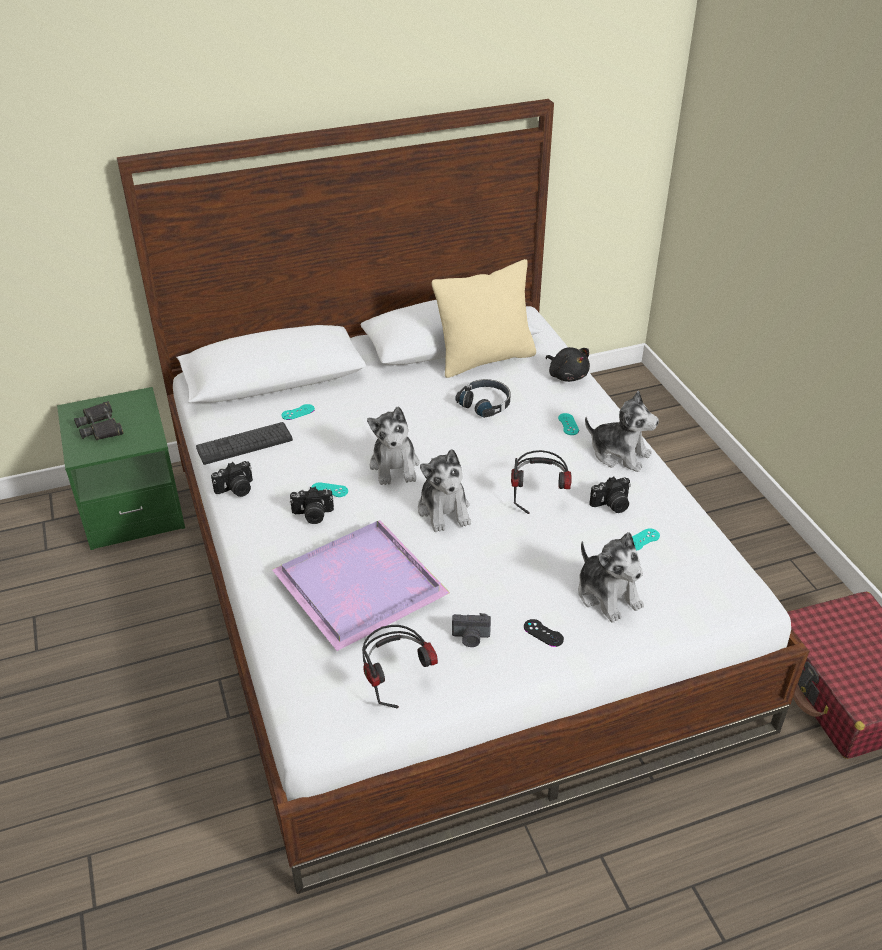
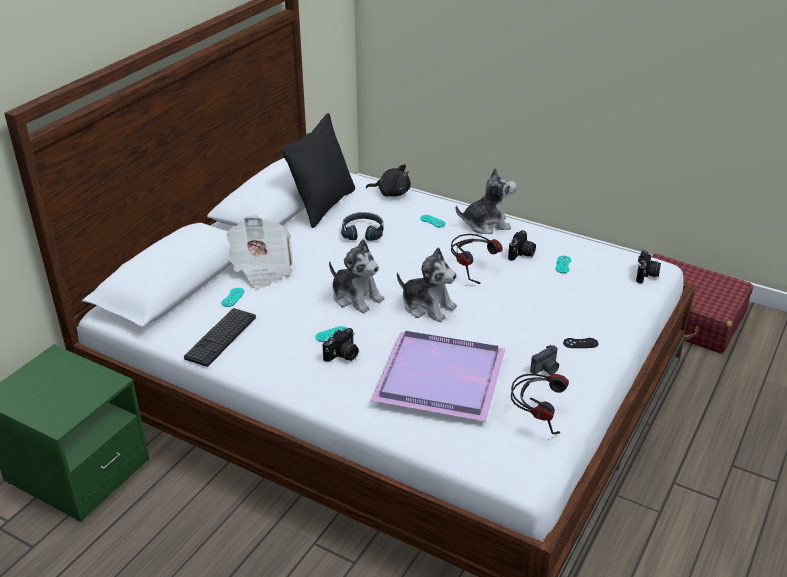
camera: 40 degrees left, 5 degrees down
black binoculars [74,401,124,440] -> none
camera [211,461,253,497] -> camera moved to [636,250,661,283]
beige pillow [432,259,536,378] -> black pillow [282,113,355,228]
plush toy [578,532,644,623] -> none
none -> newspaper [227,215,293,289]

